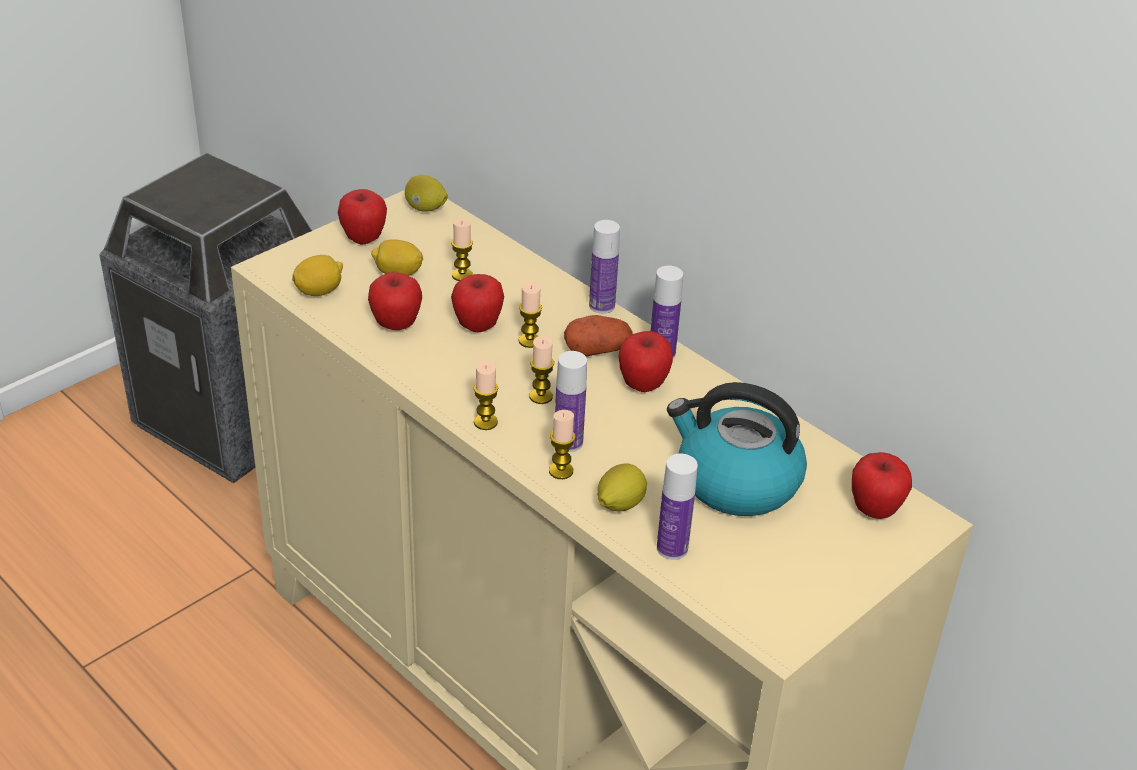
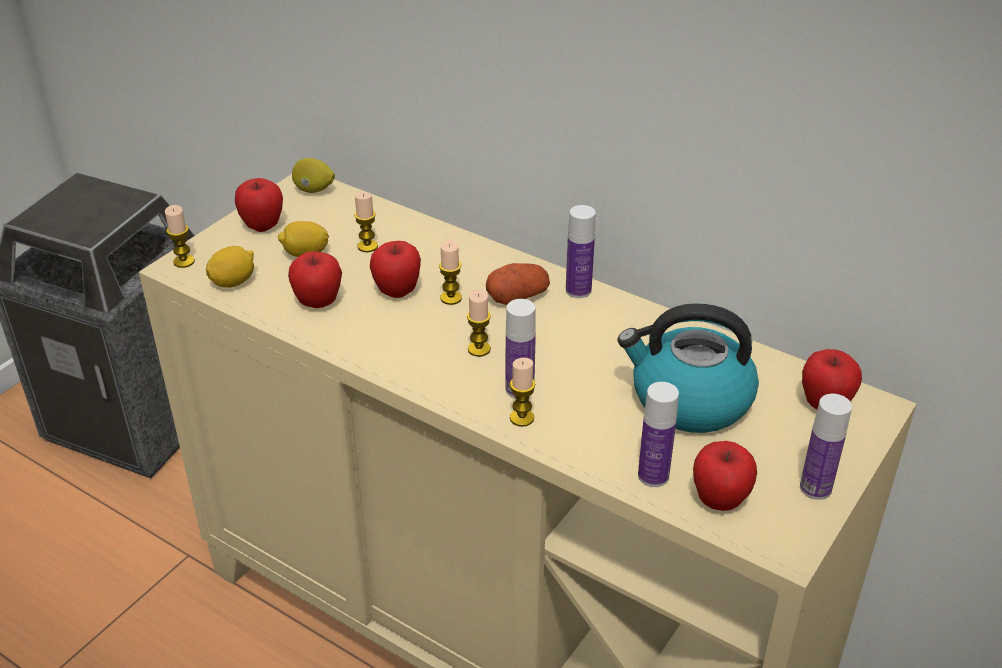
camera: 10 degrees left, 0 degrees up
candle [474,360,498,430] -> candle moved to [165,205,195,268]
bottle [589,220,620,314] -> bottle moved to [800,394,852,500]
lemon [597,464,647,511] -> none
apple [618,331,673,392] -> apple moved to [693,441,757,511]

